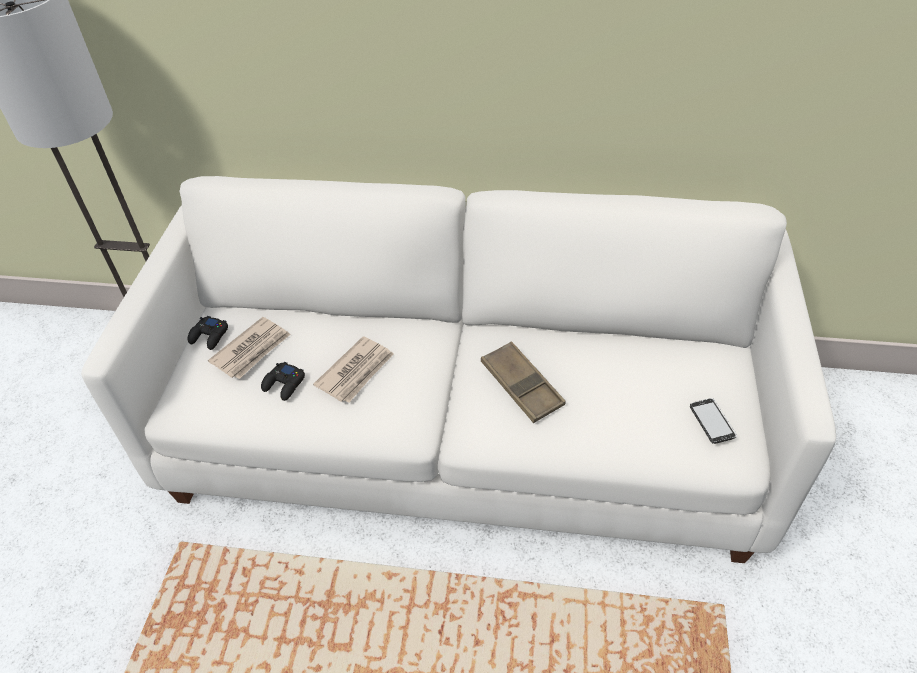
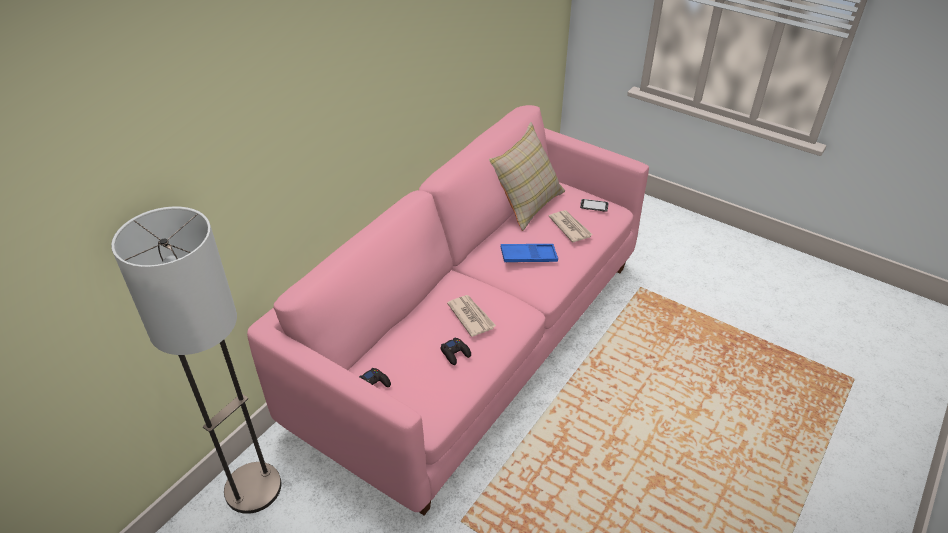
camera: 65 degrees left, 5 degrees down
white sofa [81,176,836,563] -> pink sofa [247,105,649,515]
newspaper [208,317,291,379] -> newspaper moved to [549,210,593,242]
brown tray [481,341,566,423] -> blue tray [501,244,558,262]
none -> beige pillow [489,122,565,231]

